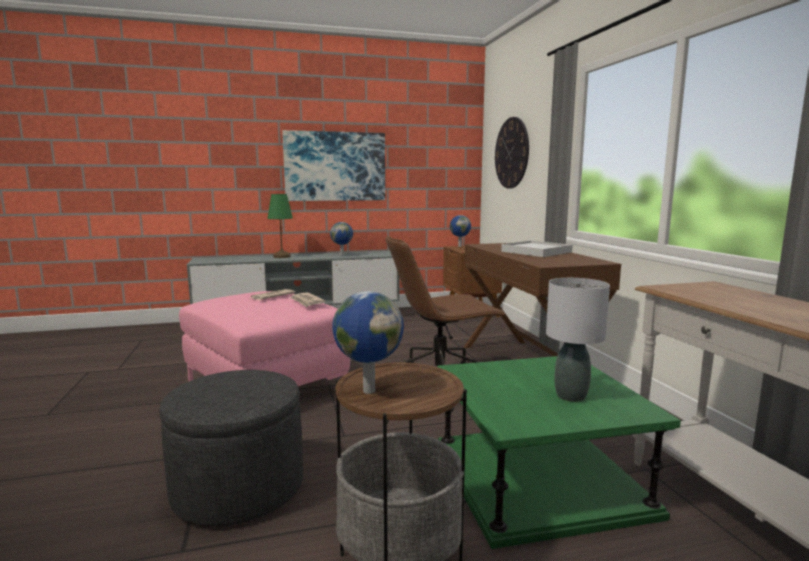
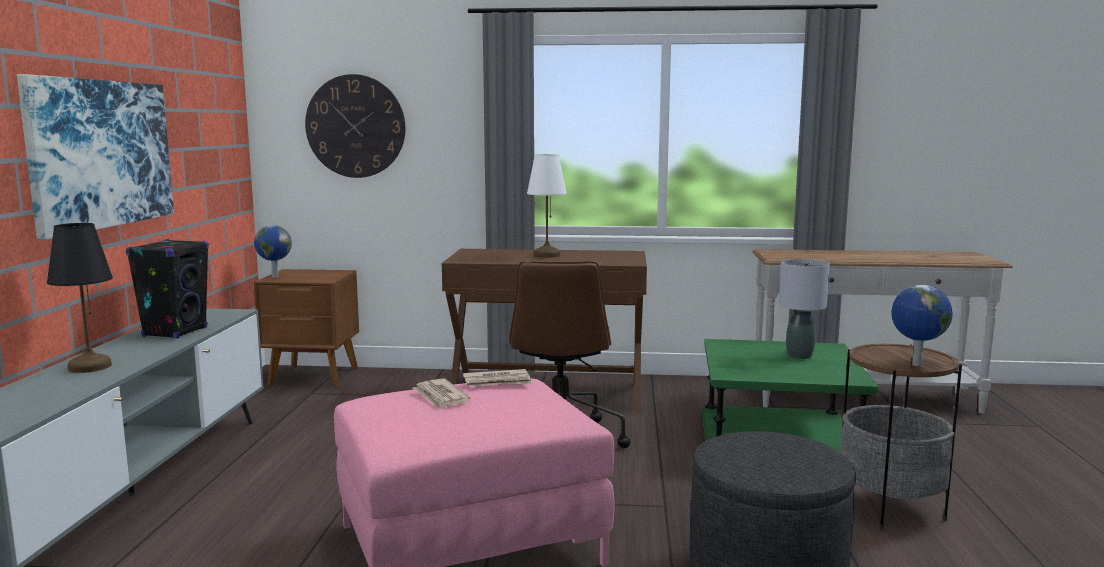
camera: 70 degrees left, 0 degrees up
green table lamp [267,194,293,258] -> black table lamp [47,223,113,373]
globe [330,222,353,256] -> black speaker [126,239,209,339]
white tray [501,241,573,257] -> white table lamp [527,154,567,258]

